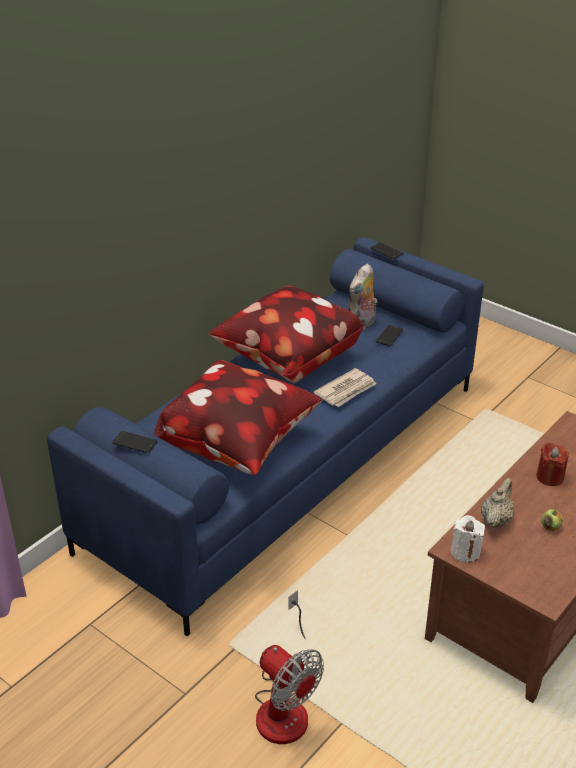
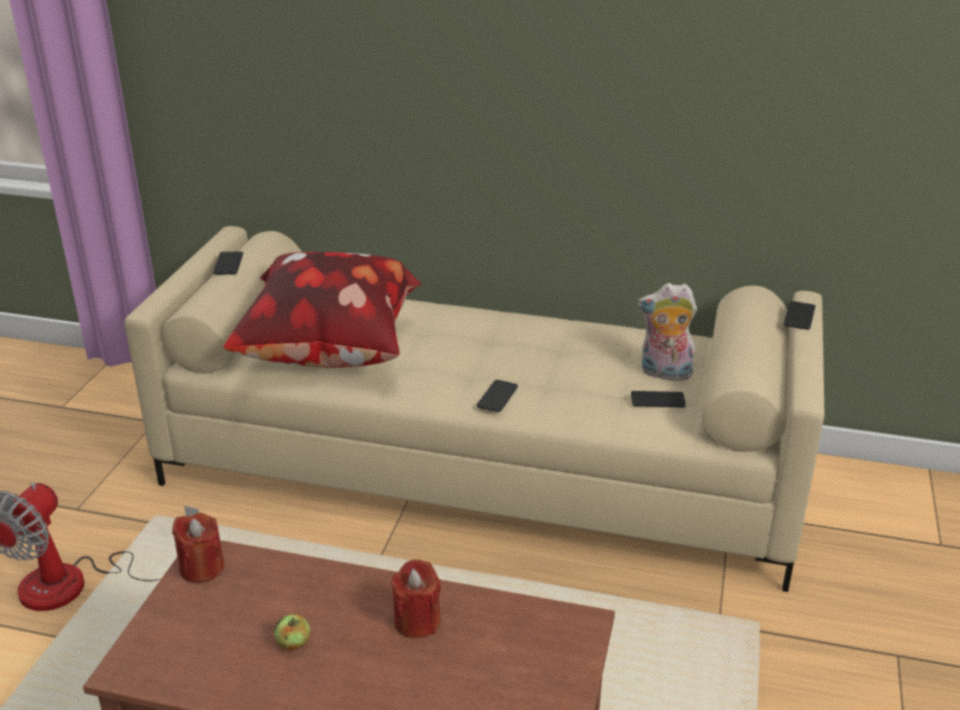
camera: 65 degrees right, 5 degrees down
blue sofa [47,237,484,636] -> beige sofa [125,226,824,592]
pillow [209,286,364,383] -> none
newspaper [314,368,376,407] -> phone [477,380,518,412]
white candle [451,515,485,563] -> red candle [172,513,224,583]
beige teapot [481,478,514,528] -> none

